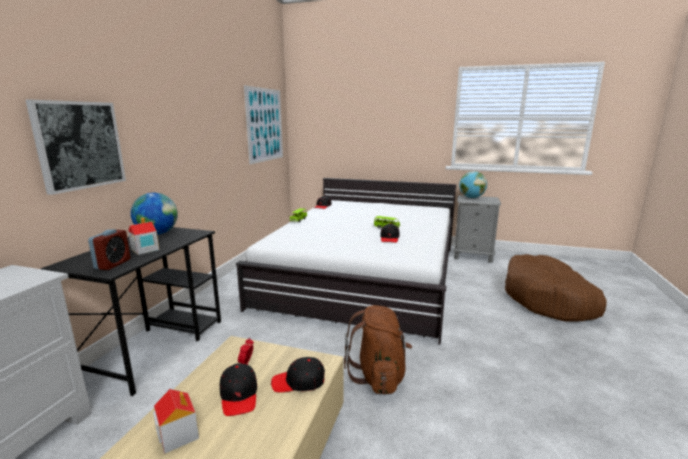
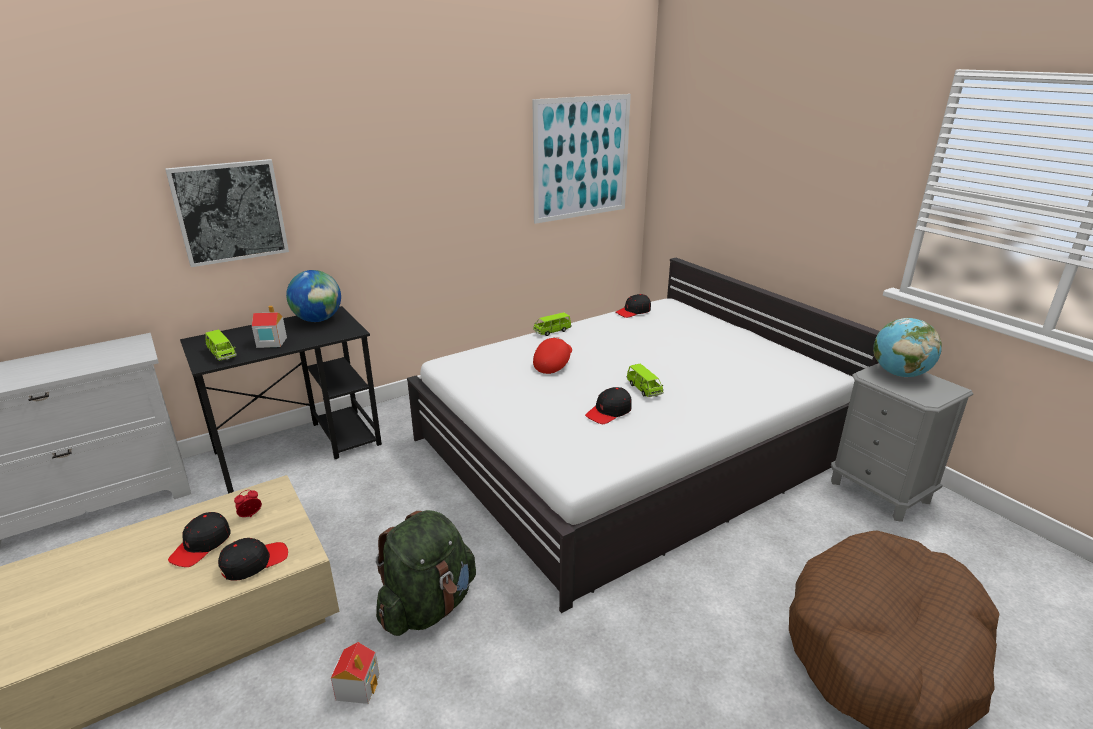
camera: 40 degrees right, 10 degrees up
alarm clock [88,229,131,270] -> green toy car [205,330,237,361]
toy house [153,389,199,454] -> toy house moved to [331,642,379,704]
black cap [271,357,325,393] -> black cap turned 105 degrees clockwise [218,538,288,581]
brown backpack [344,305,412,395] -> green backpack [376,510,476,636]
none -> red cap [533,337,572,374]

